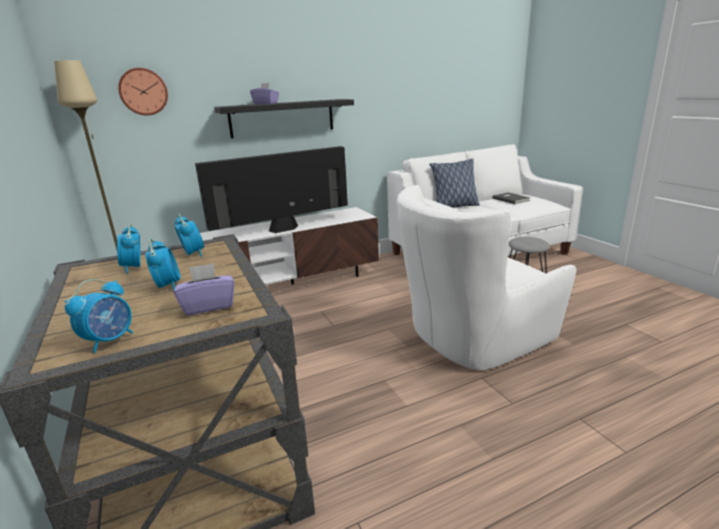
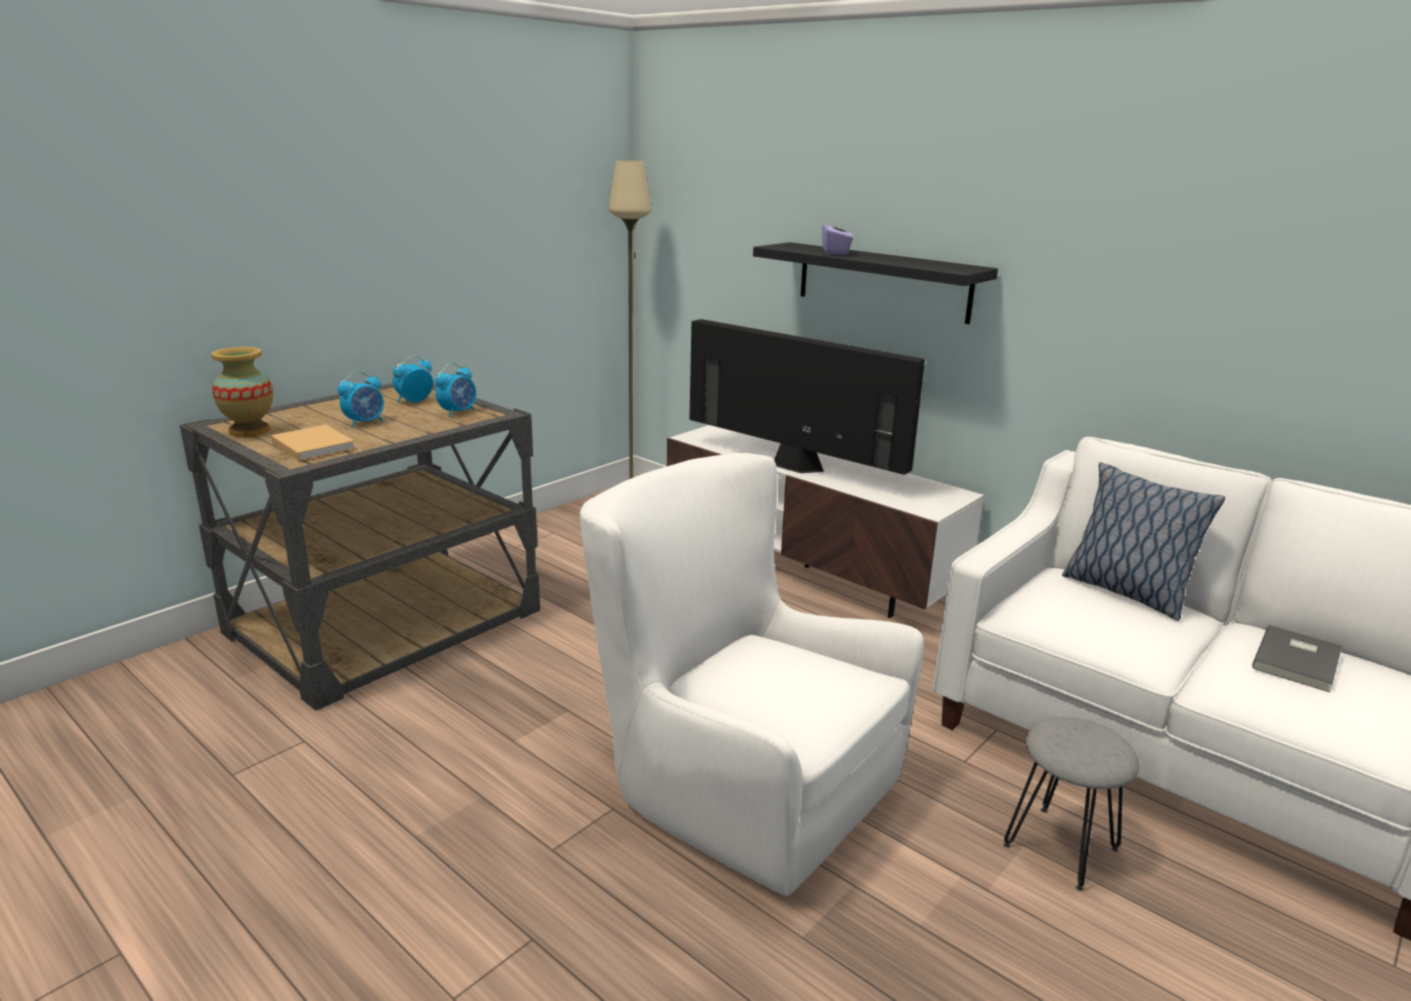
camera: 65 degrees right, 0 degrees up
alarm clock [65,279,133,353] -> vase [211,347,273,437]
wall clock [118,68,168,115] -> none
purple tissue box [174,263,235,315] -> beige book [271,425,356,461]

